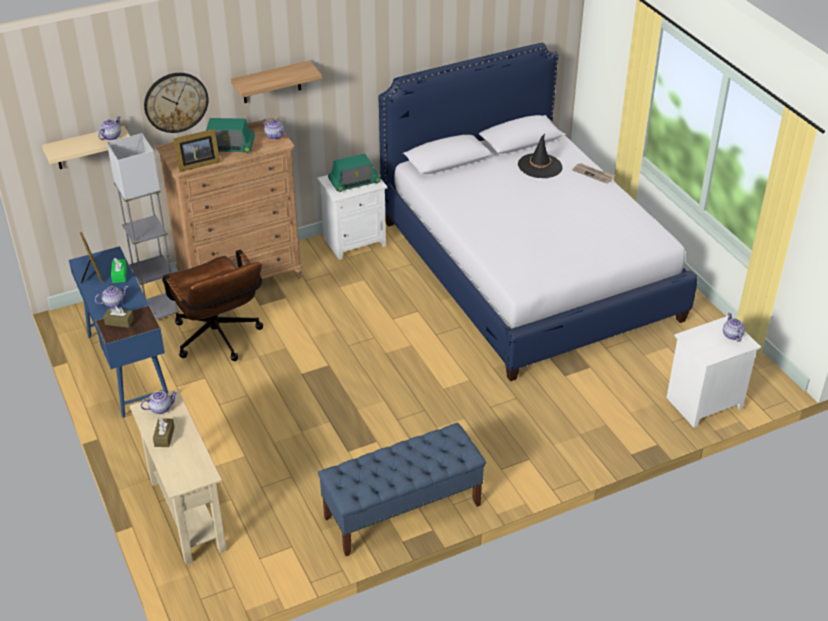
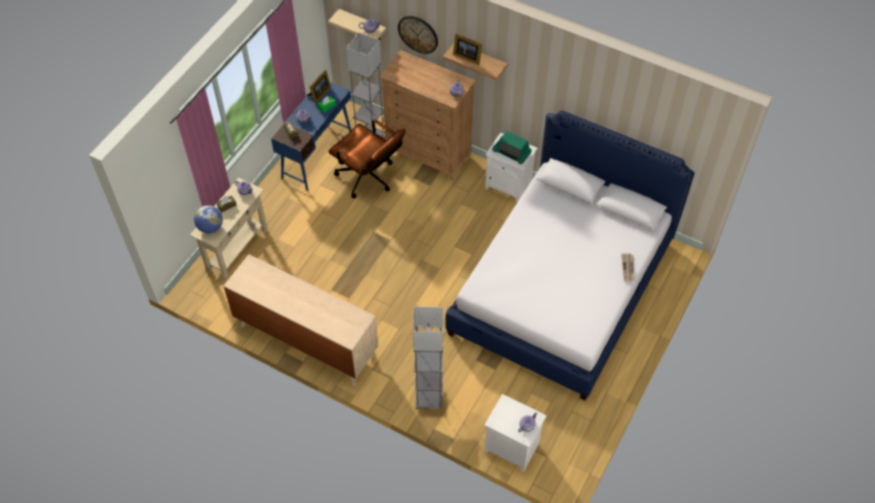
camera: 55 degrees right, 15 degrees up
brown office chair [162,249,263,361] -> brown office chair turned 75 degrees counterclockwise [328,119,406,198]
picture frame [173,129,220,172] -> picture frame moved to [453,33,482,65]
radio [206,118,255,153] -> none
blue bench [318,423,486,556] -> beige dresser [223,254,378,386]
black hat [518,134,563,178] -> none
none -> globe [194,205,223,234]
none -> grey floor lamp [413,306,443,410]

